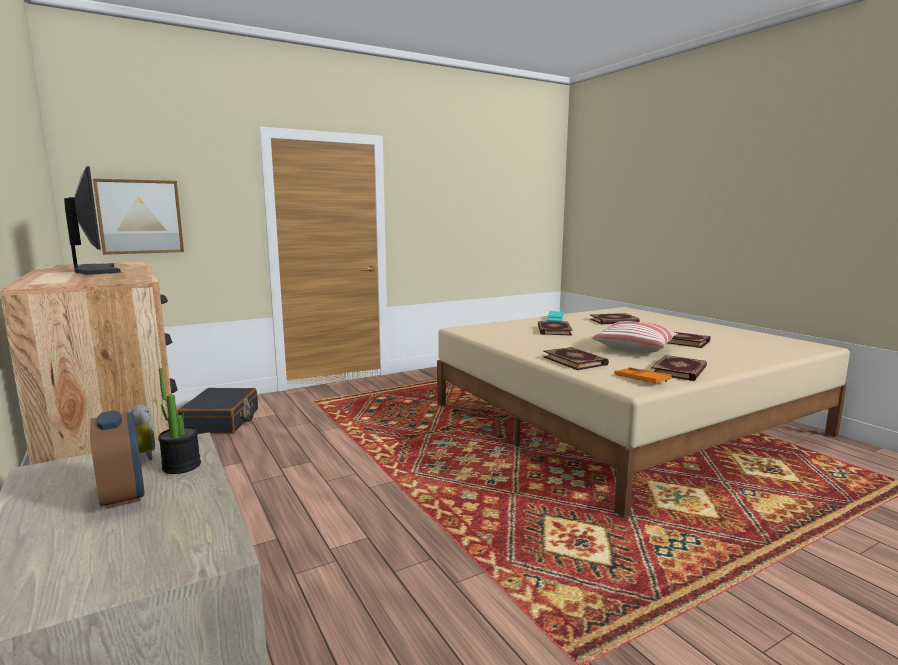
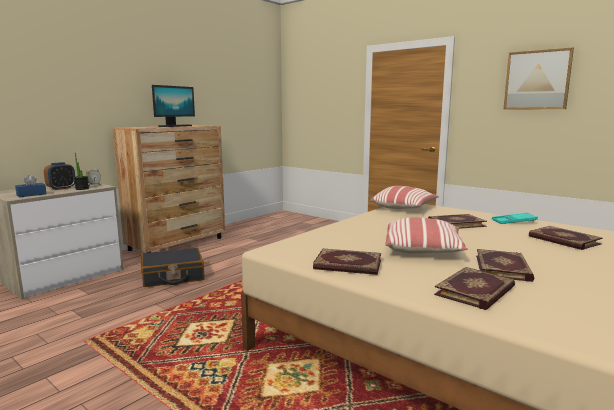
camera: 70 degrees right, 0 degrees up
picture [93,179,184,255] -> picture moved to [504,47,574,109]
black suitcase [177,388,258,433] -> black suitcase moved to [141,248,205,287]
book [543,347,609,370] -> book moved to [434,267,515,310]
orange tray [614,367,672,385] -> none
none -> blue tissue box [15,175,46,197]
none -> pillow [370,186,439,209]

